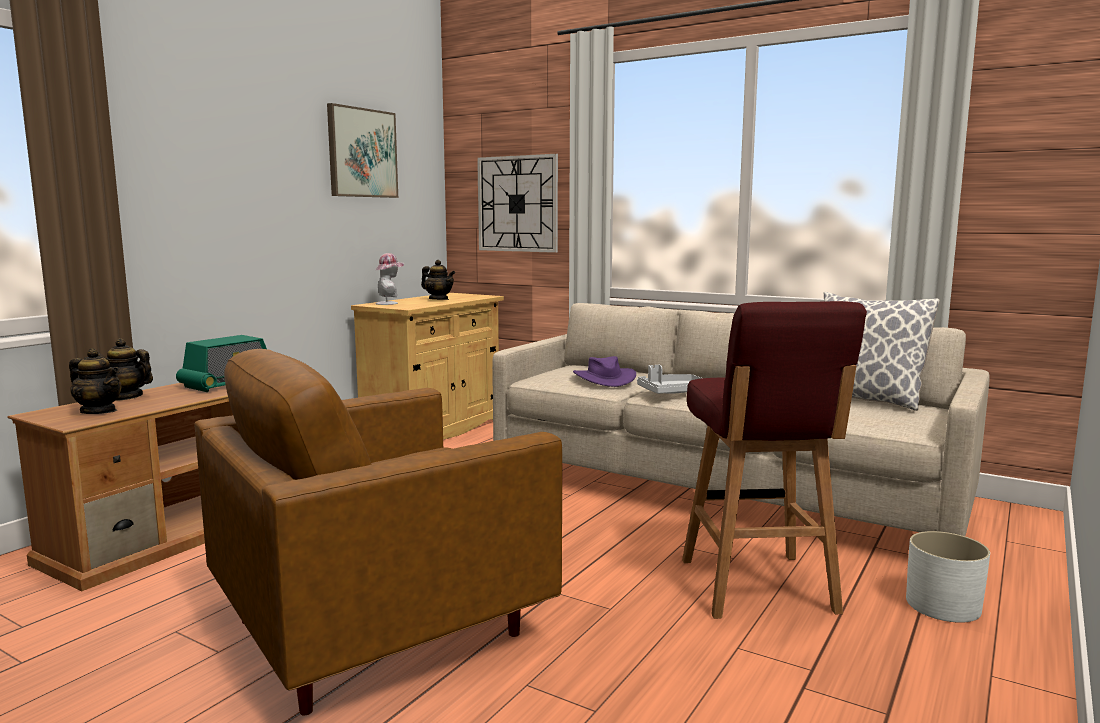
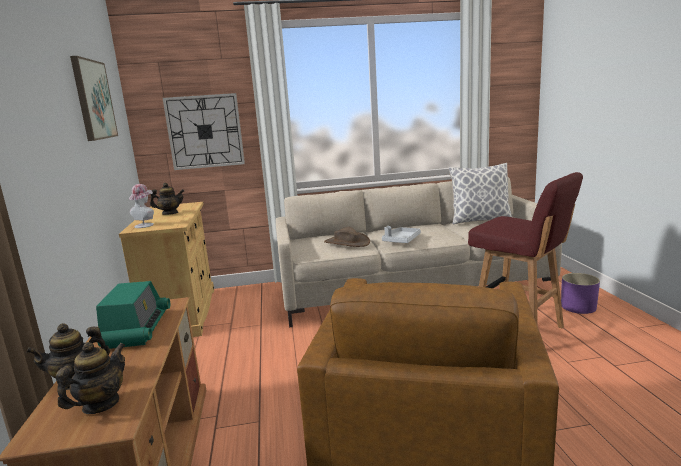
camera: 40 degrees left, 5 degrees up
teapot [69,349,122,414] -> teapot turned 45 degrees counterclockwise [56,342,125,414]
purple hat [573,356,636,387] -> brown hat [324,227,370,247]
white planter [906,531,990,623] -> purple planter [561,273,600,314]

